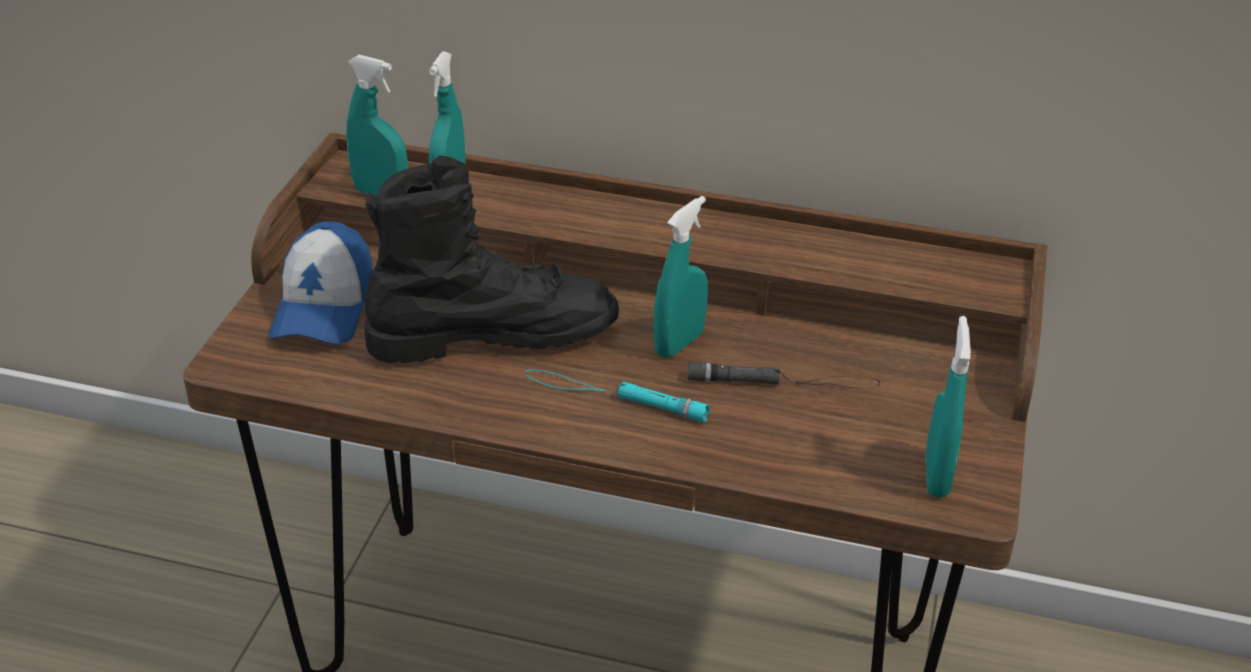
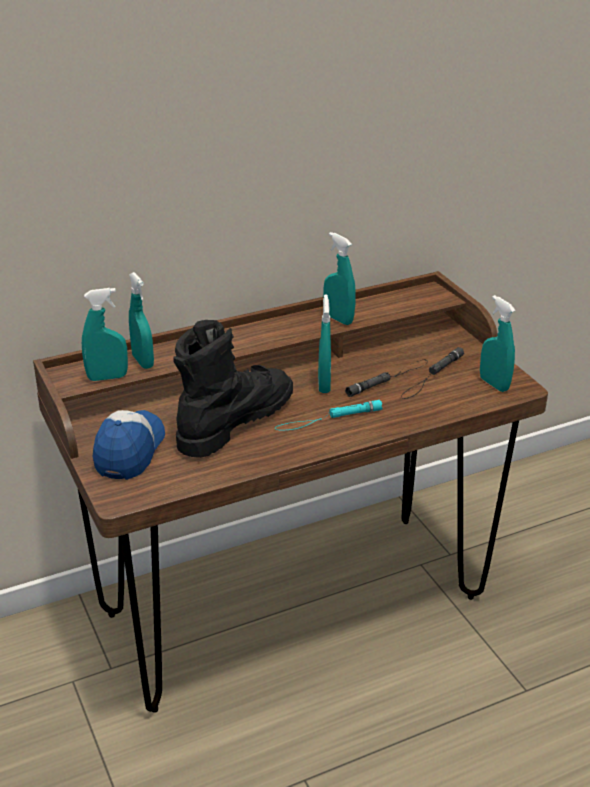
camera: 40 degrees left, 5 degrees down
cap [269,221,373,344] -> cap turned 135 degrees counterclockwise [93,410,165,480]
none -> turquoise spray bottle [323,232,356,325]
none -> black flashlight [401,347,464,399]

